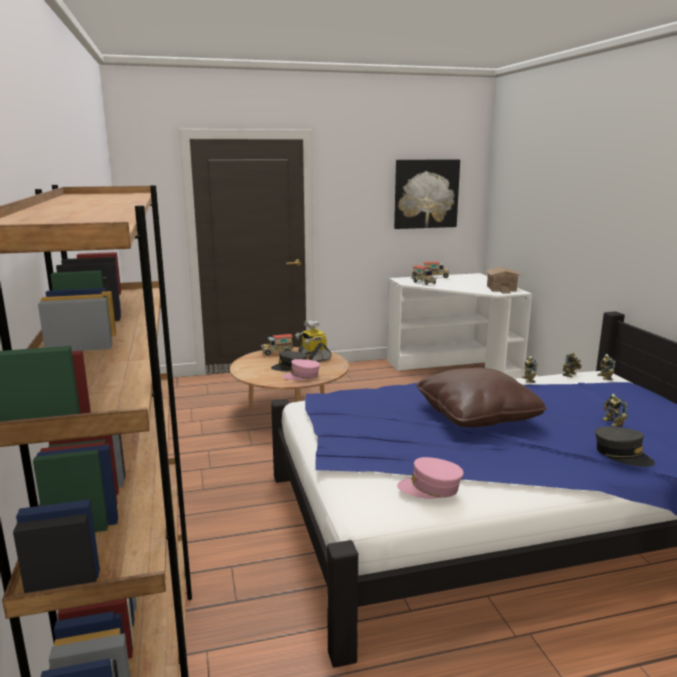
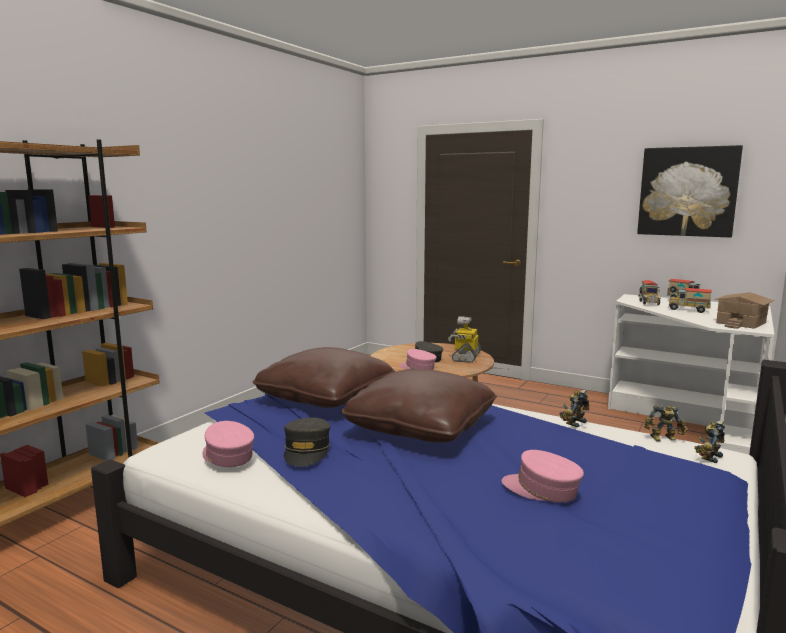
camera: 45 degrees right, 5 degrees down
toy truck [261,334,293,355] -> toy truck moved to [669,288,712,313]
grey cap [595,426,655,467] -> grey cap moved to [284,418,330,467]
toy robot [602,393,628,427] -> pink cap [502,450,584,503]
none -> brown pillow [252,347,395,408]

